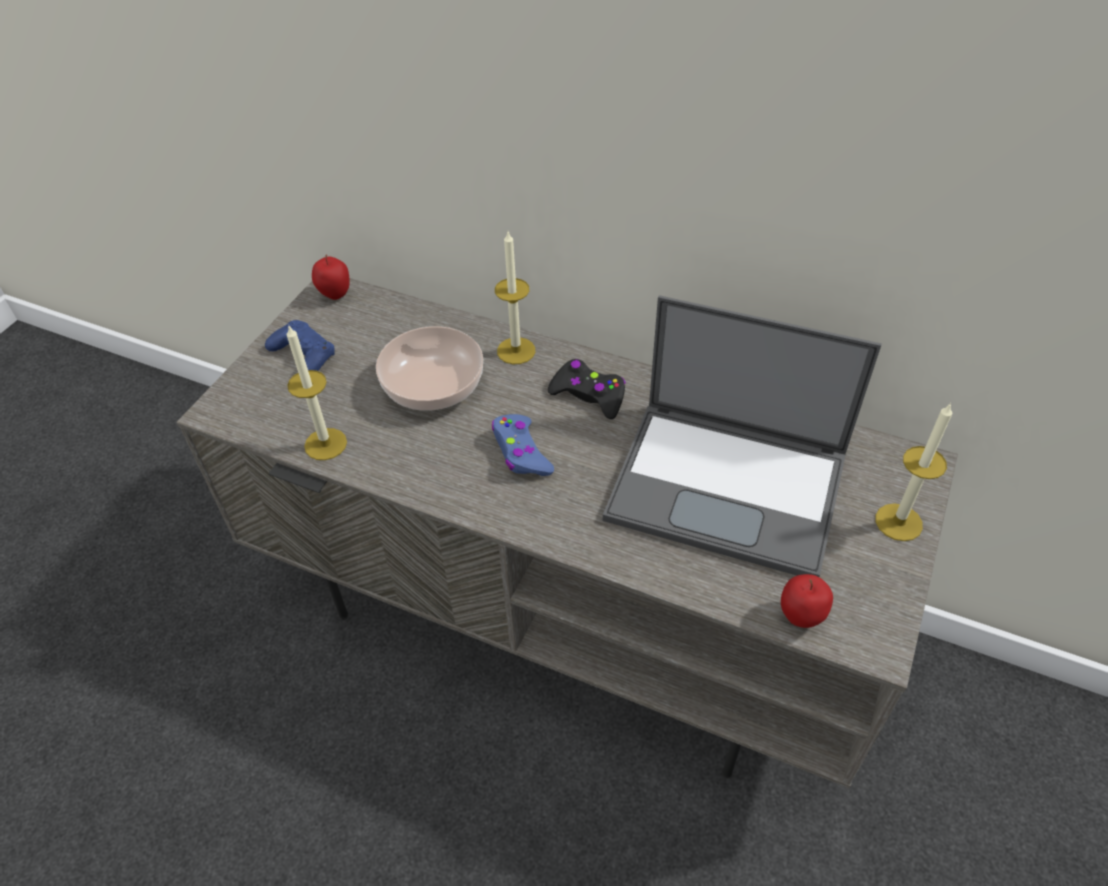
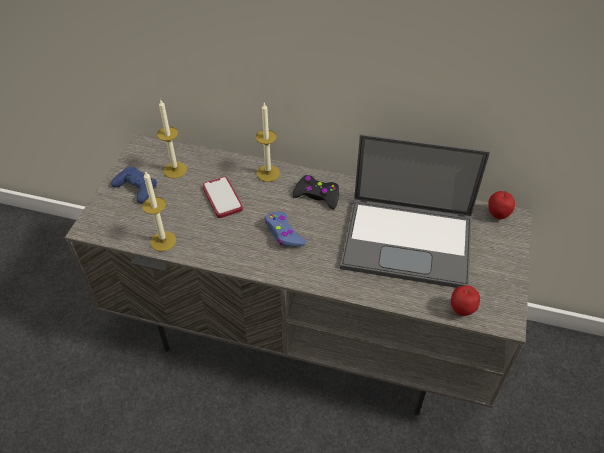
camera: 10 degrees left, 0 degrees up
apple [312,254,350,300] -> apple moved to [488,191,515,219]
bowl [376,326,483,411] -> phone [202,177,243,218]
candle [875,403,952,541] -> candle moved to [157,99,187,178]

